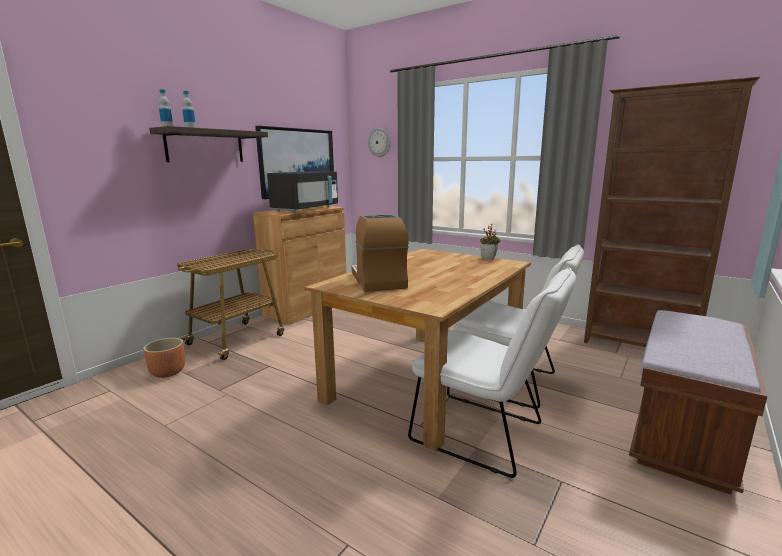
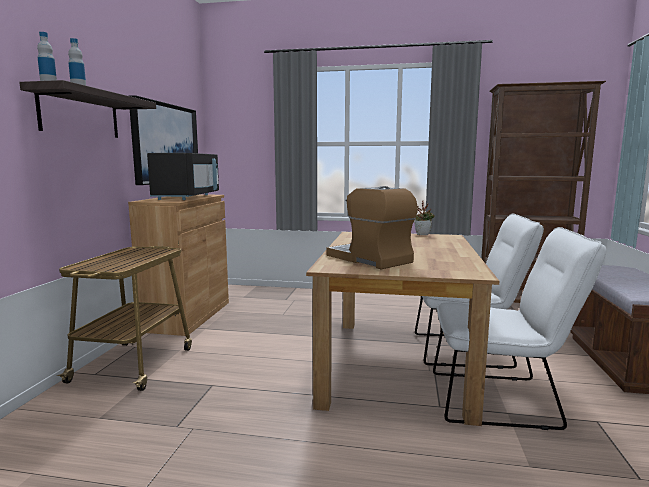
camera: 25 degrees left, 5 degrees down
brown planter [143,338,185,378] -> none
wall clock [368,128,391,157] -> none

